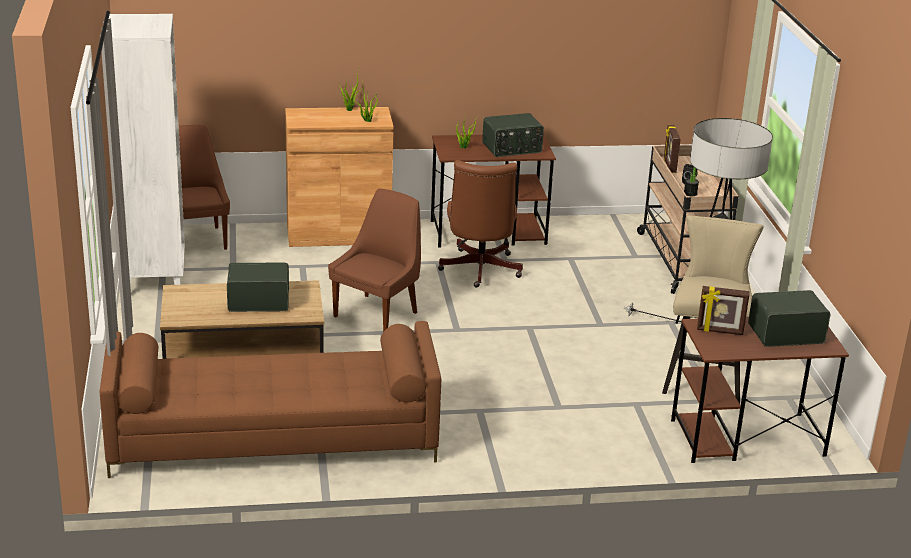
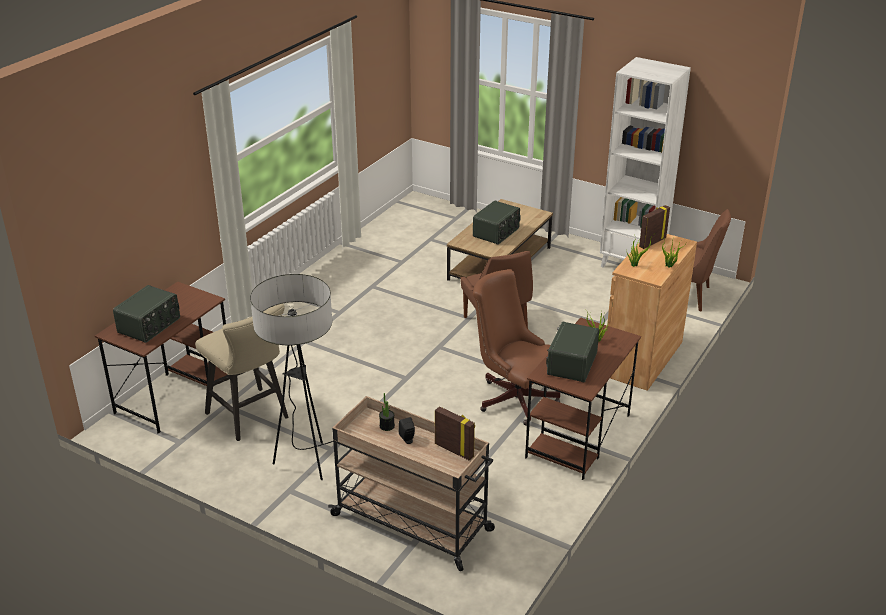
camera: 130 degrees right, 5 degrees up
brown sofa [100,321,441,478] -> none
picture frame [697,286,749,335] -> picture frame moved to [639,205,670,249]

